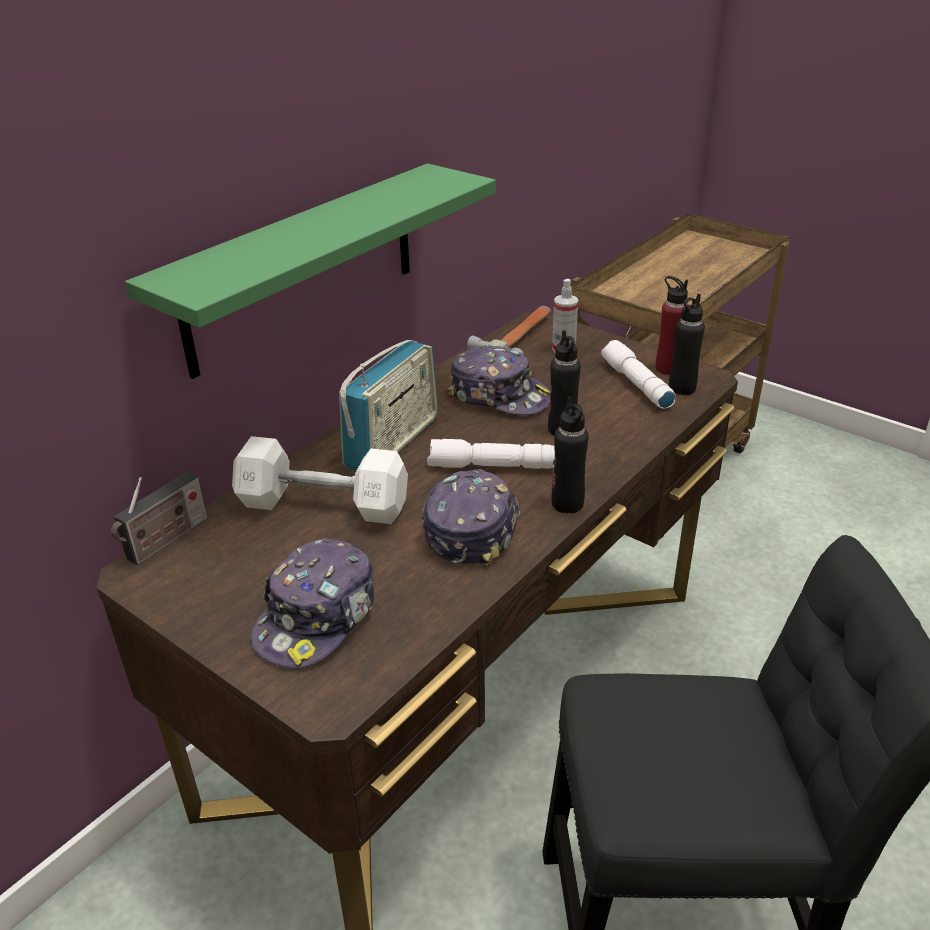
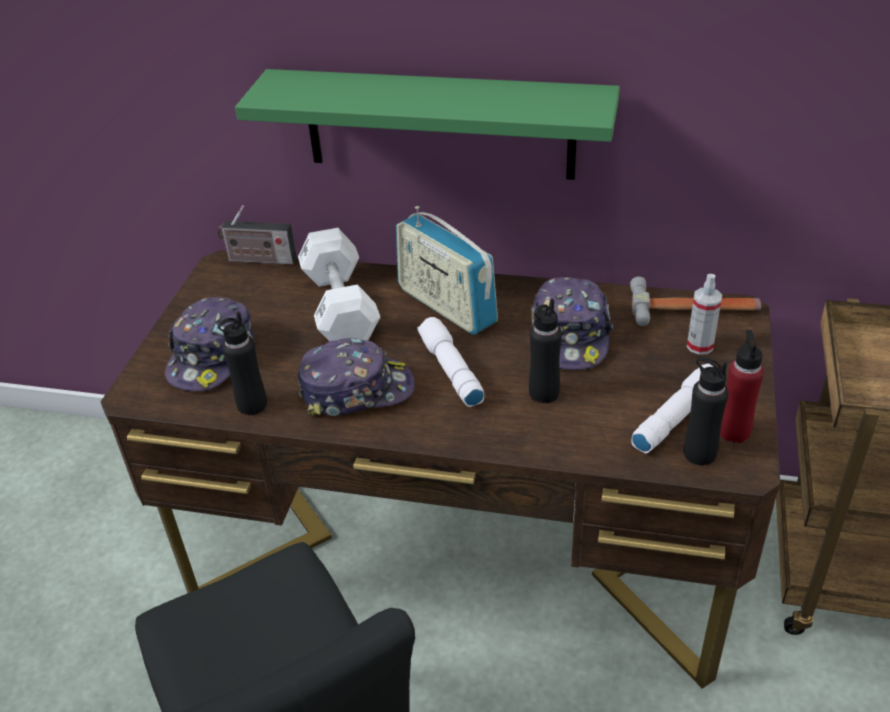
camera: 65 degrees right, 5 degrees up
cap [251,539,374,669] -> cap turned 75 degrees counterclockwise [165,297,255,391]
radio [339,340,438,471] -> radio turned 45 degrees clockwise [396,206,498,335]
black bottle [552,397,589,514] -> black bottle moved to [218,312,267,415]

